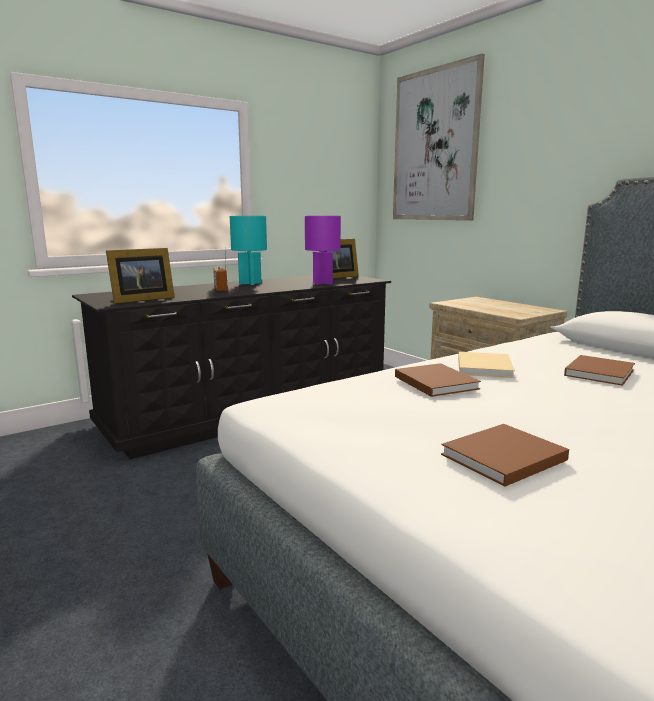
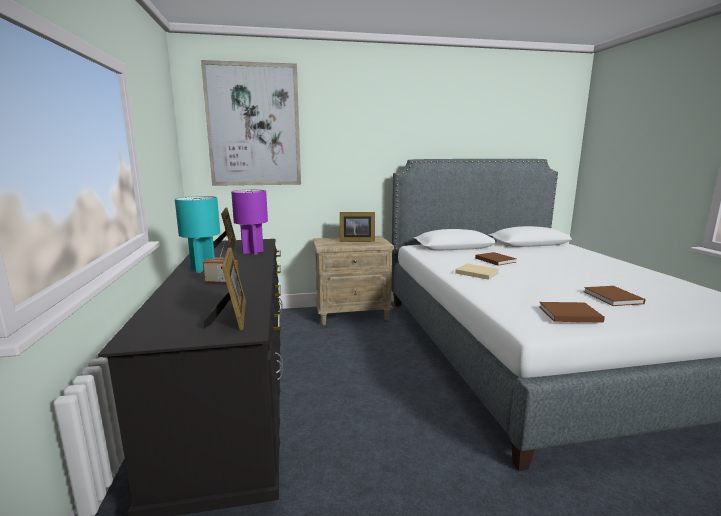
camera: 65 degrees left, 0 degrees up
brown book [395,363,481,397] -> brown book moved to [539,302,605,323]
none -> picture frame [340,212,375,242]

